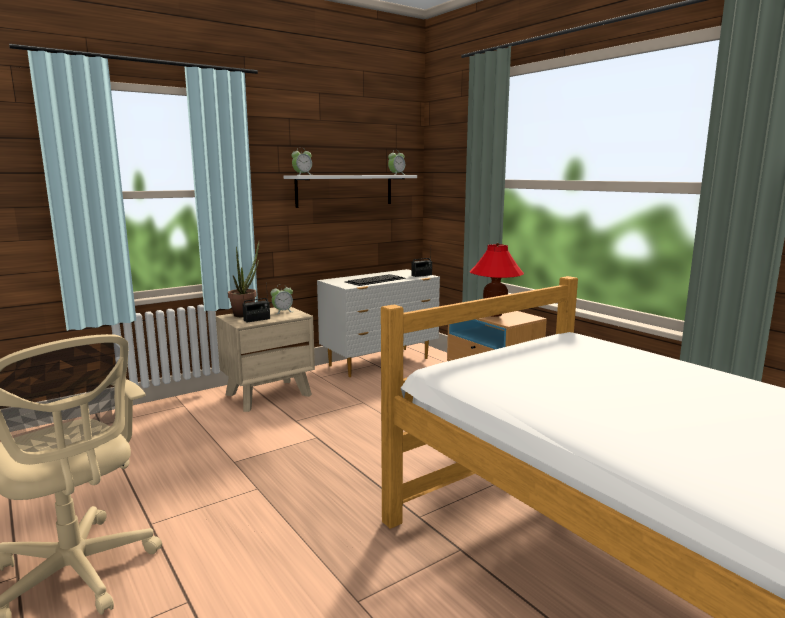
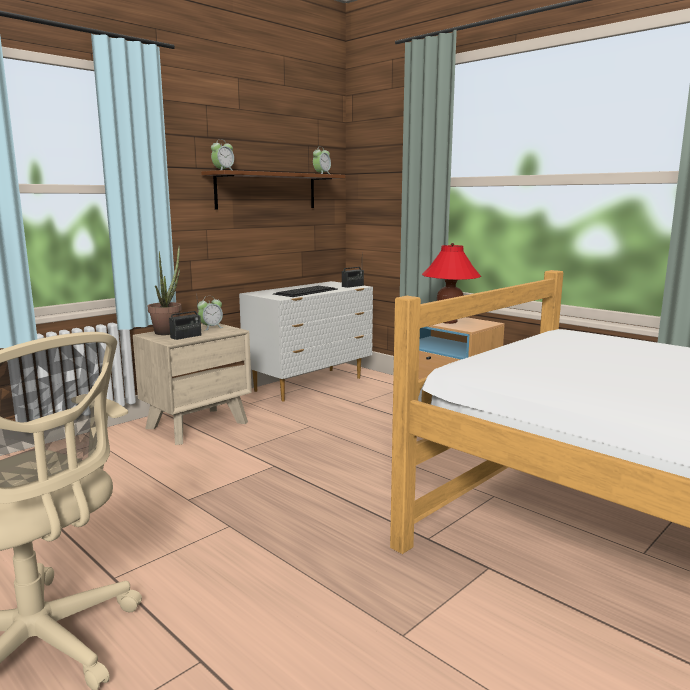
camera: 10 degrees left, 0 degrees up
white shelf [283,175,417,208] -> brown shelf [201,170,345,209]

